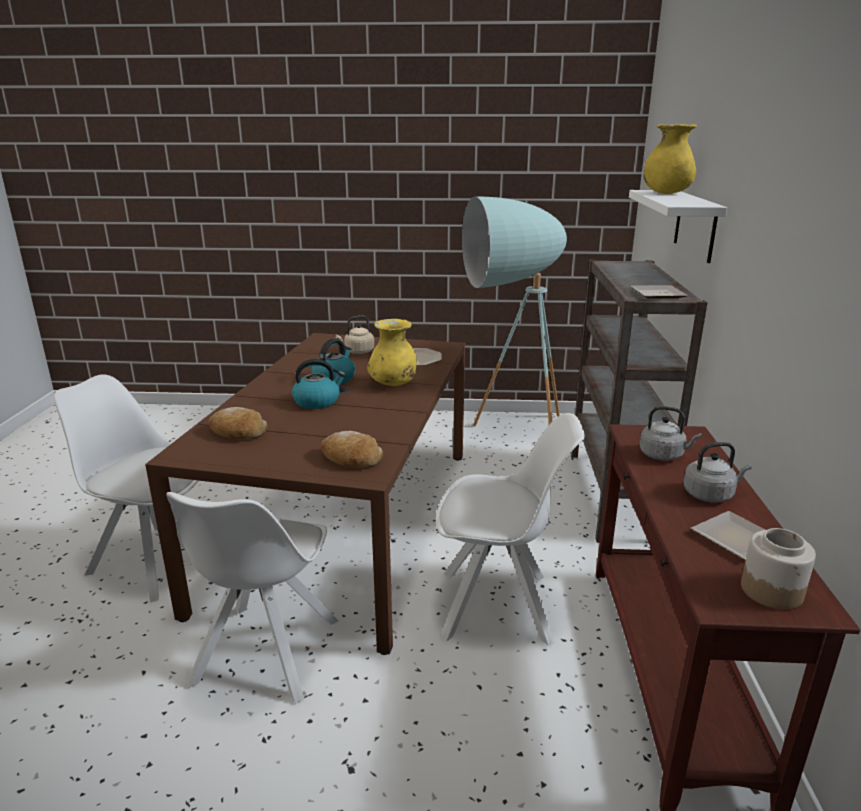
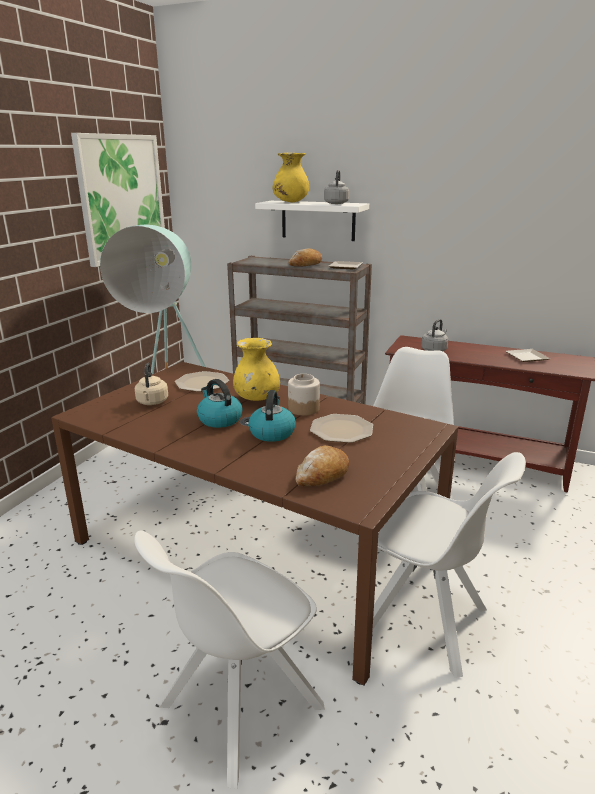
camera: 70 degrees left, 0 degrees up
bread [321,431,383,468] -> bread moved to [288,248,322,267]
grey kettle [684,442,752,503] -> grey kettle moved to [324,170,349,204]
jar [741,528,816,610] -> jar moved to [288,374,320,416]
none -> picture [71,133,165,267]
none -> plate [310,414,373,443]

